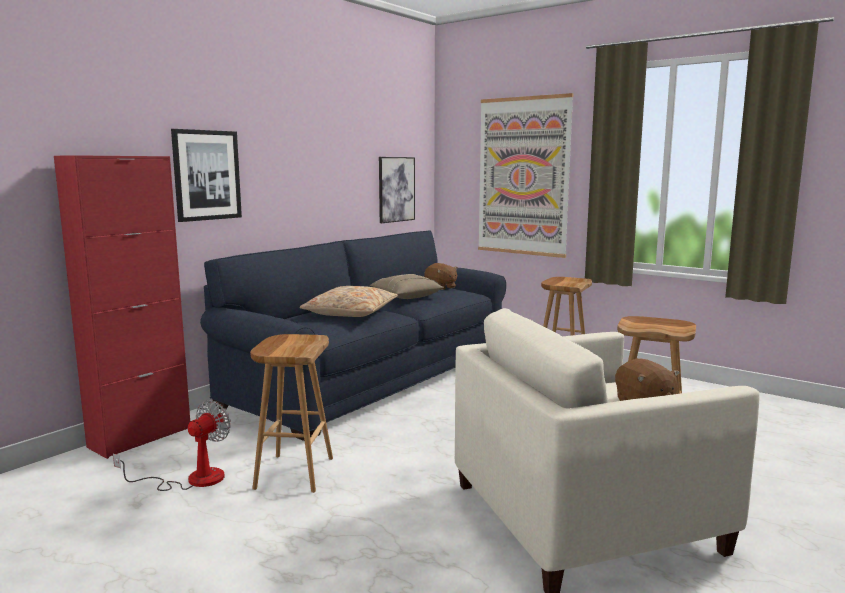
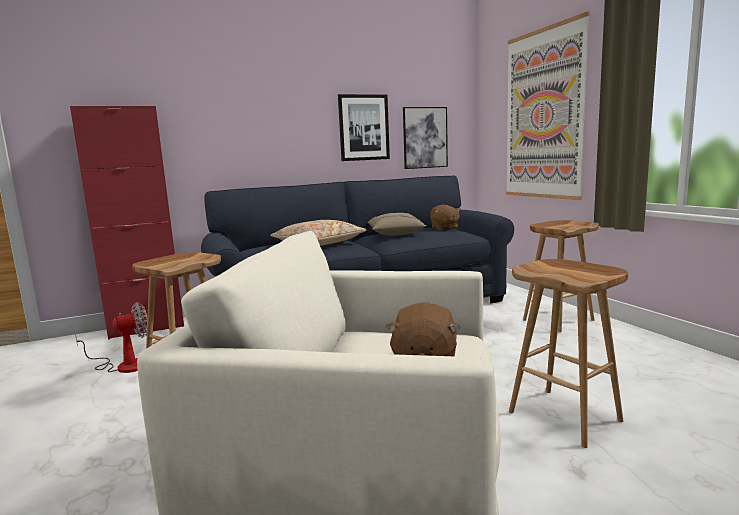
camera: 30 degrees right, 0 degrees up
picture [171,129,242,222] -> picture moved to [338,94,390,161]

